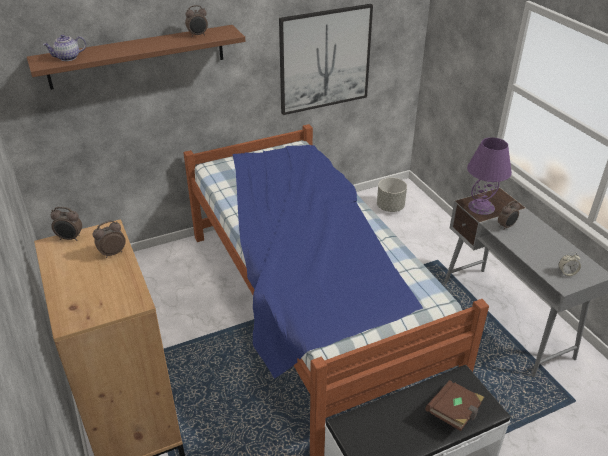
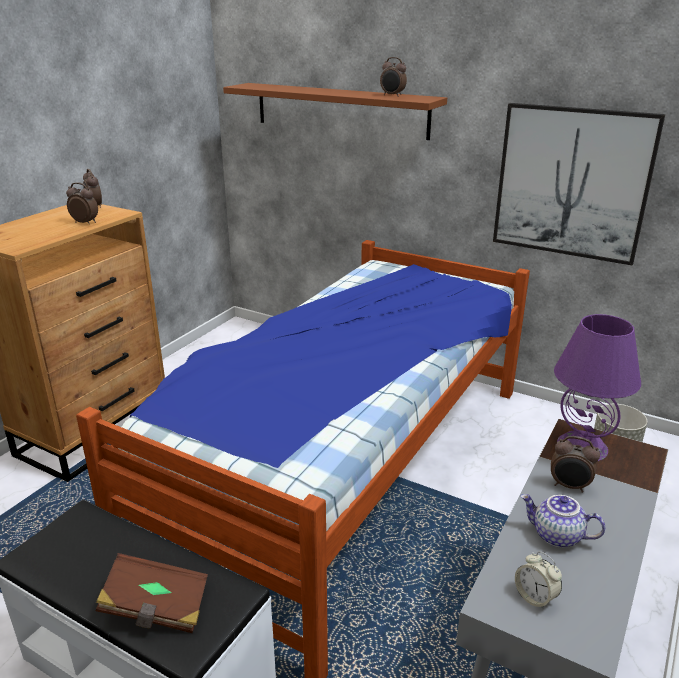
camera: 55 degrees right, 10 degrees down
teapot [43,34,86,61] -> teapot moved to [521,494,605,548]

